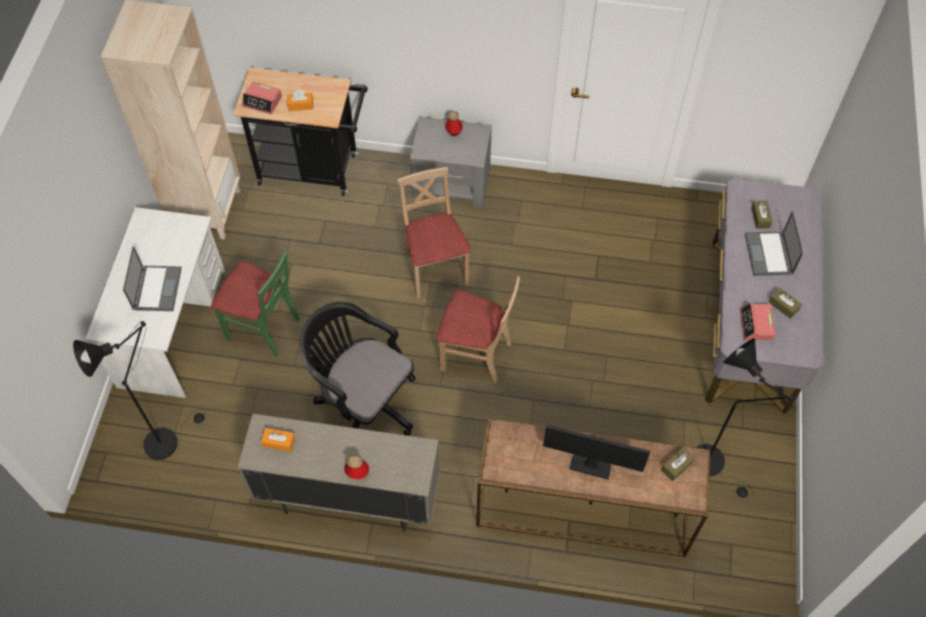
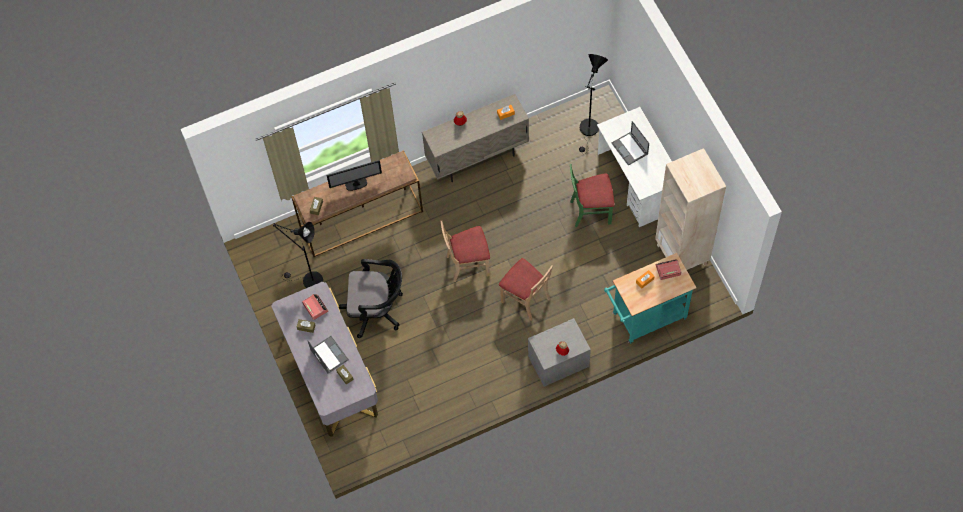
camera: 150 degrees right, 5 degrees up
black cart [233,68,368,196] -> turquoise cart [604,253,697,343]
black office chair [300,302,415,436] -> black office chair moved to [339,259,403,338]

